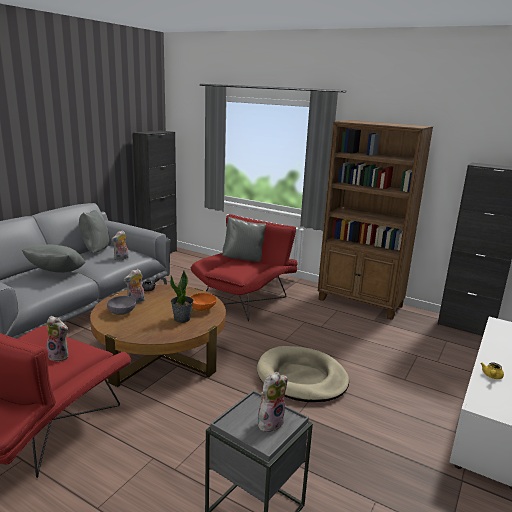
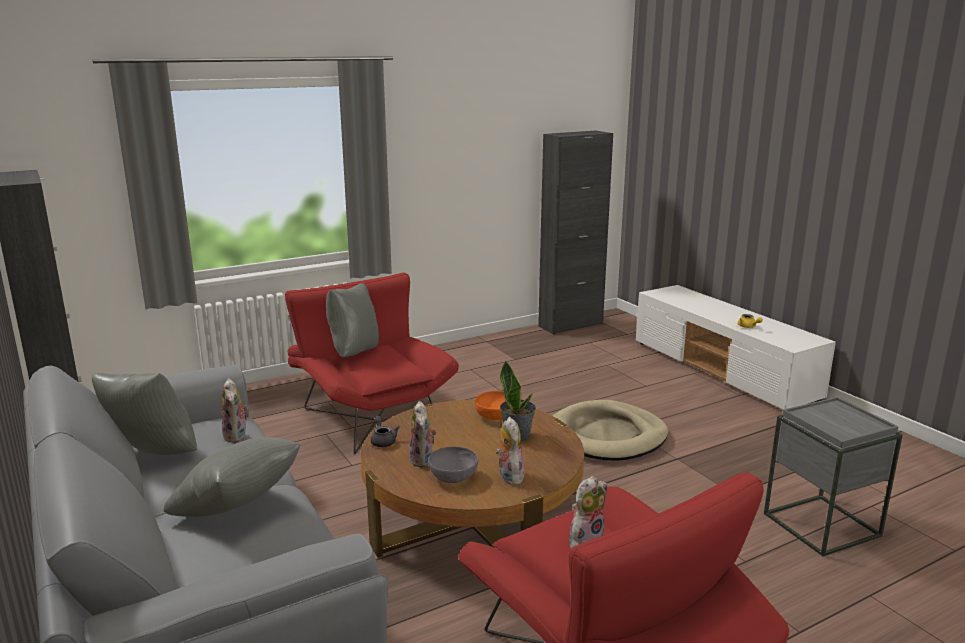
camera: 60 degrees left, 0 degrees up
plush toy [258,372,288,432] -> plush toy moved to [495,417,524,485]
brown bookcase [318,120,433,320] -> none

